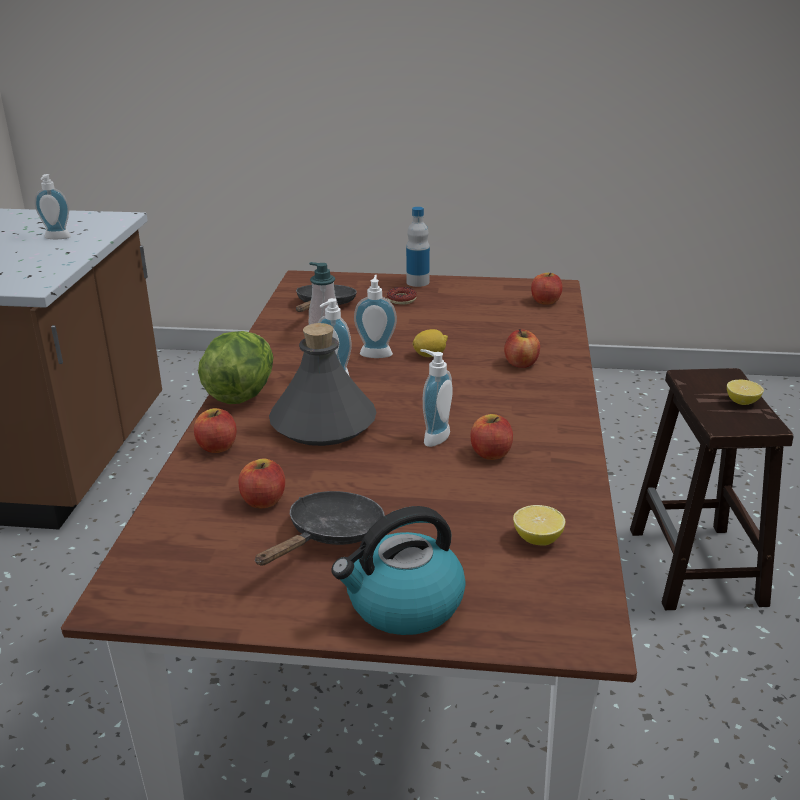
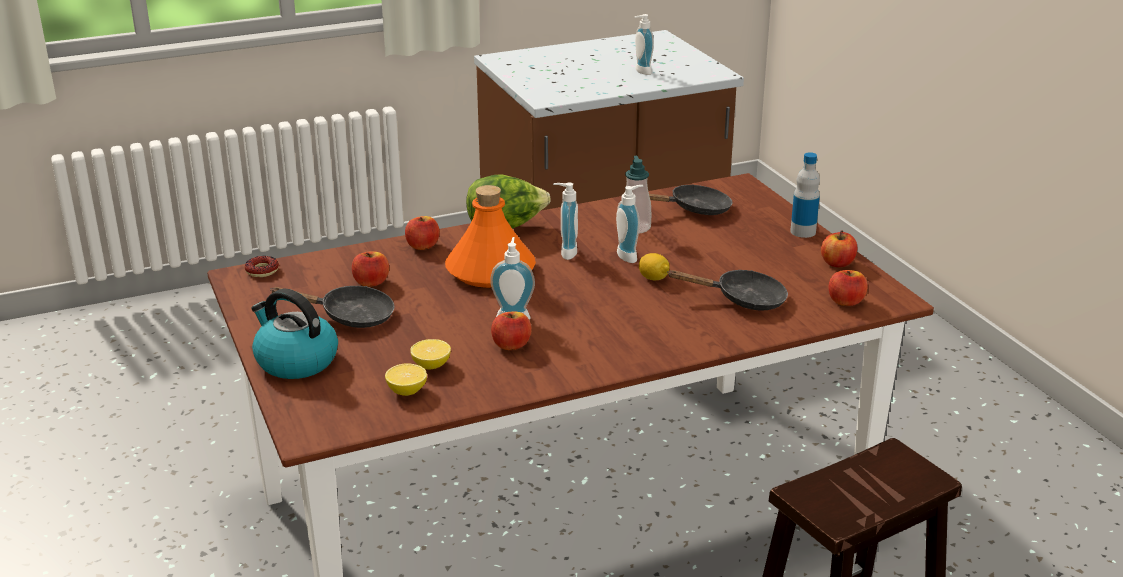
camera: 60 degrees right, 0 degrees up
grey bottle [269,323,376,446] -> orange bottle [445,185,536,288]
donut [387,287,417,305] -> donut moved to [245,256,279,277]
apple [504,329,540,368] -> apple moved to [821,230,857,267]
lemon [727,380,764,405] -> lemon moved to [410,339,451,370]
none -> black frying pan [667,270,788,311]

